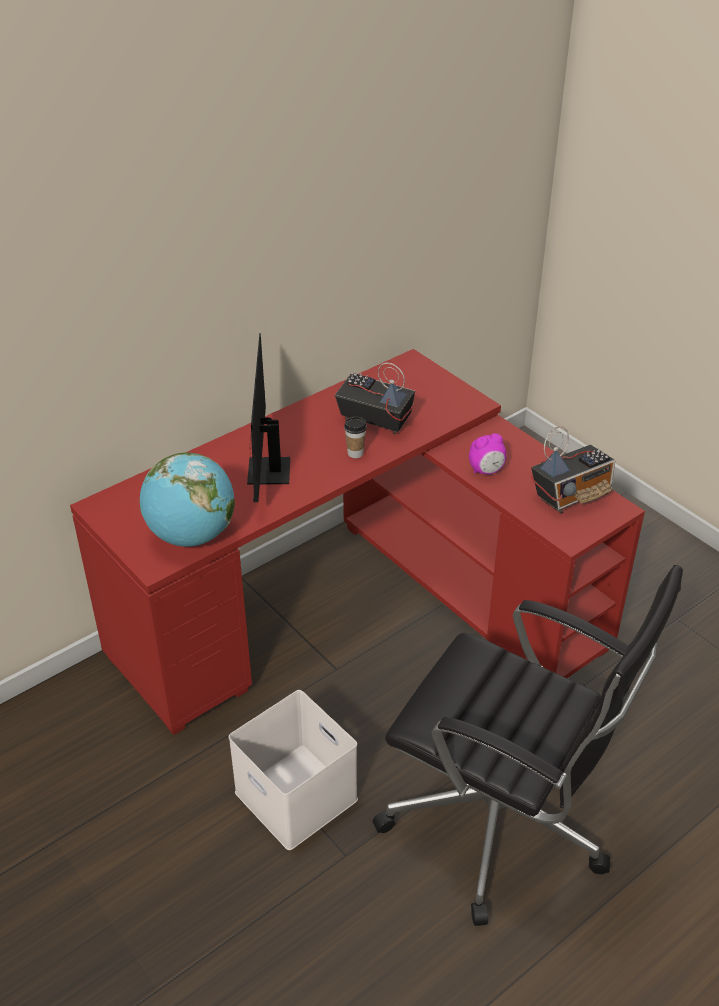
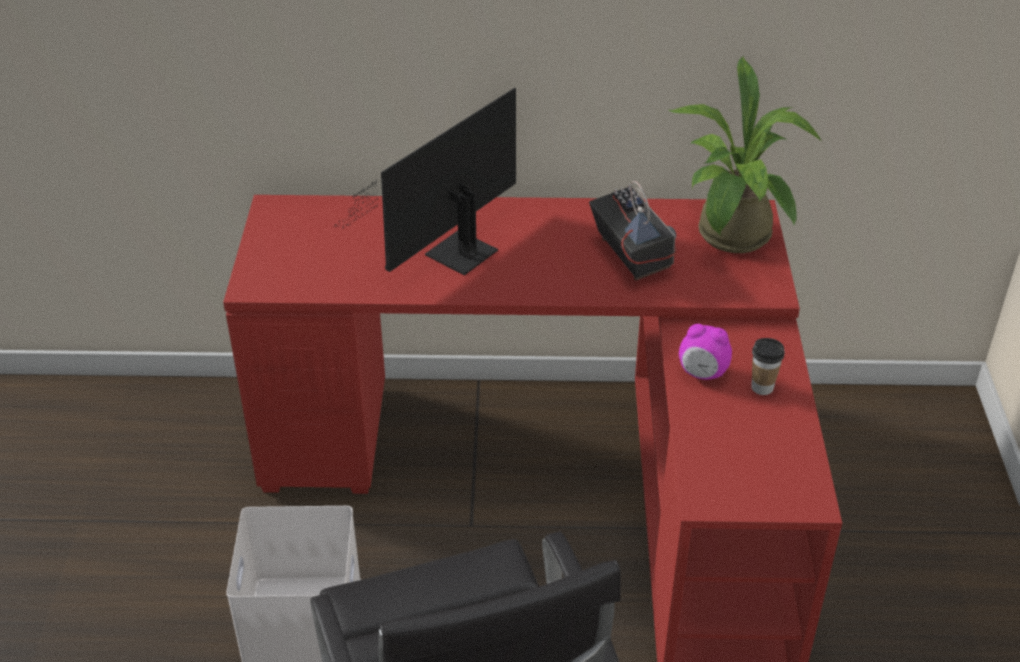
camera: 40 degrees right, 0 degrees up
globe [140,452,235,547] -> none
cup [344,417,367,458] -> cup moved to [751,338,785,395]
radio [531,426,616,514] -> none
none -> potted plant [669,56,822,253]

